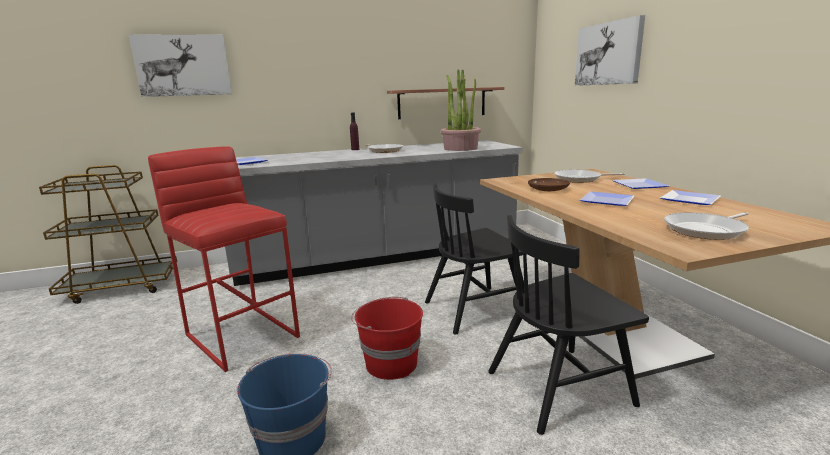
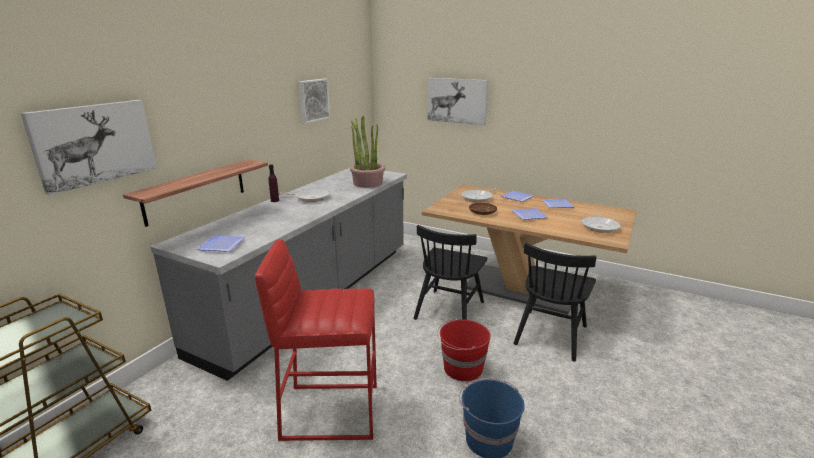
camera: 45 degrees left, 5 degrees up
shelf [387,87,504,119] -> shelf moved to [123,160,268,227]
none -> picture [299,79,330,123]

